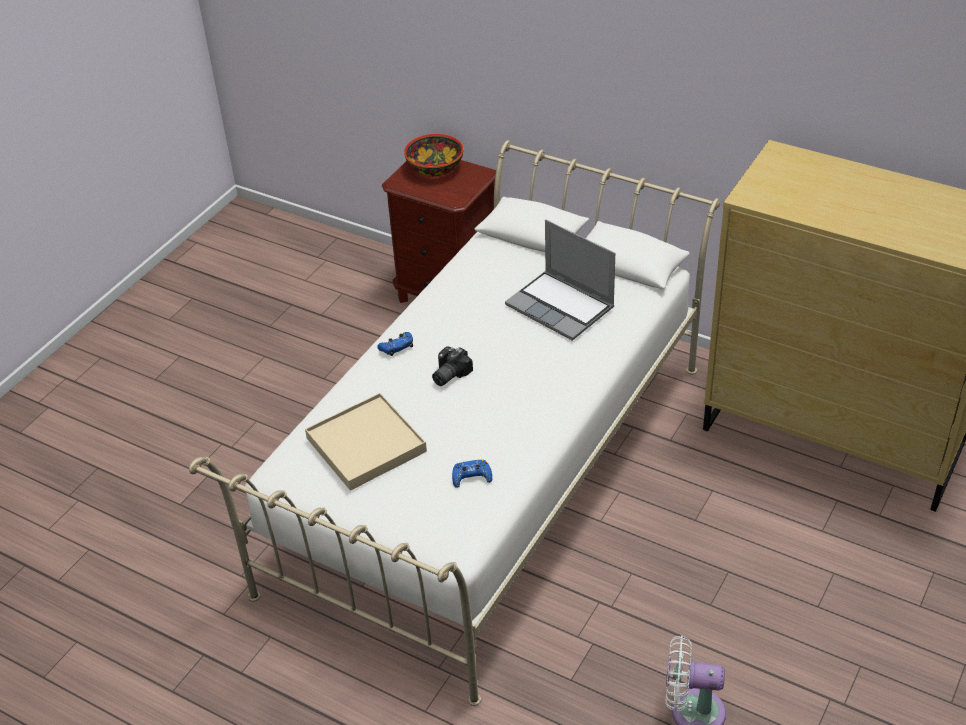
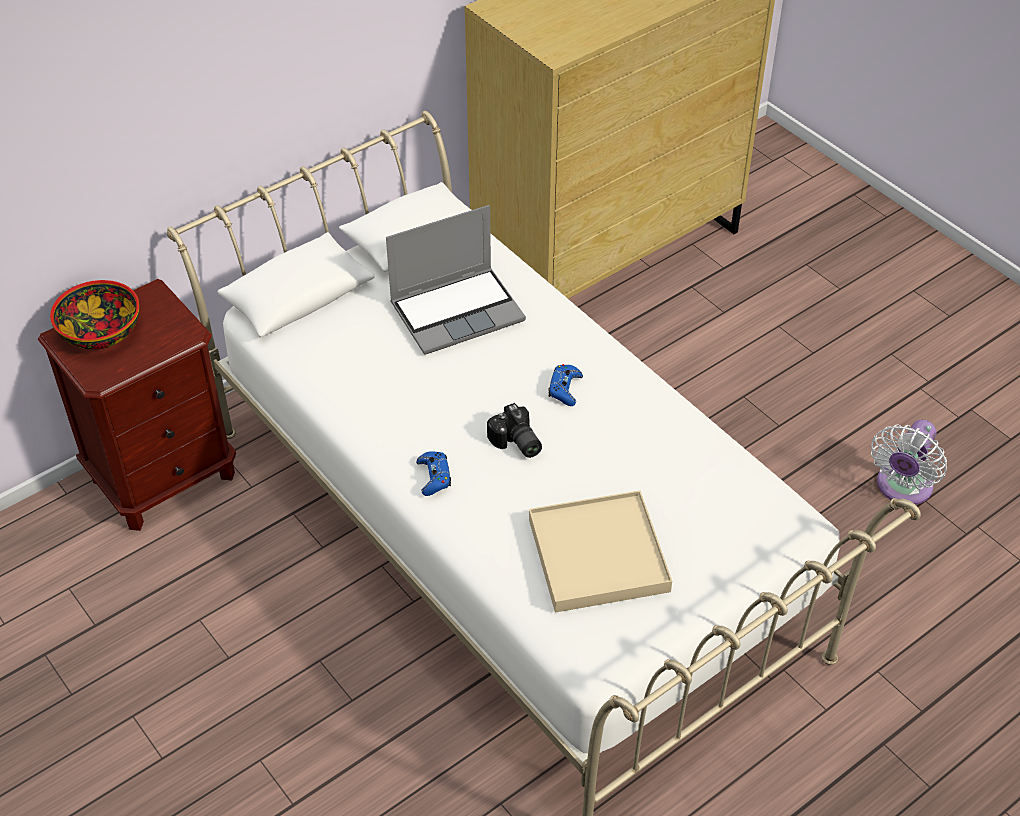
camera: 70 degrees left, 5 degrees up
blue game controller [452,460,492,488] -> blue game controller moved to [548,364,583,406]

